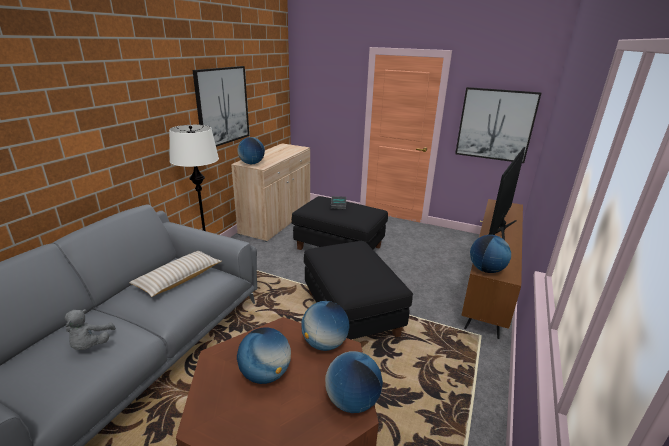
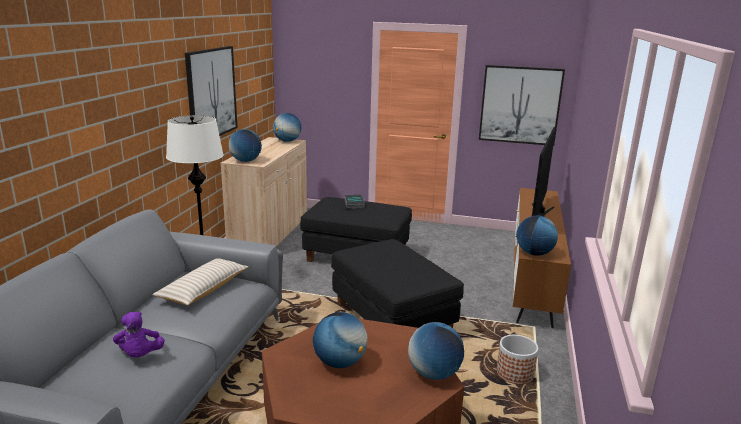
camera: 10 degrees left, 5 degrees down
grey plush toy [65,309,116,350] -> purple plush toy [113,312,165,357]
globe [301,301,349,351] -> globe moved to [273,113,301,142]
none -> planter [497,335,538,384]

